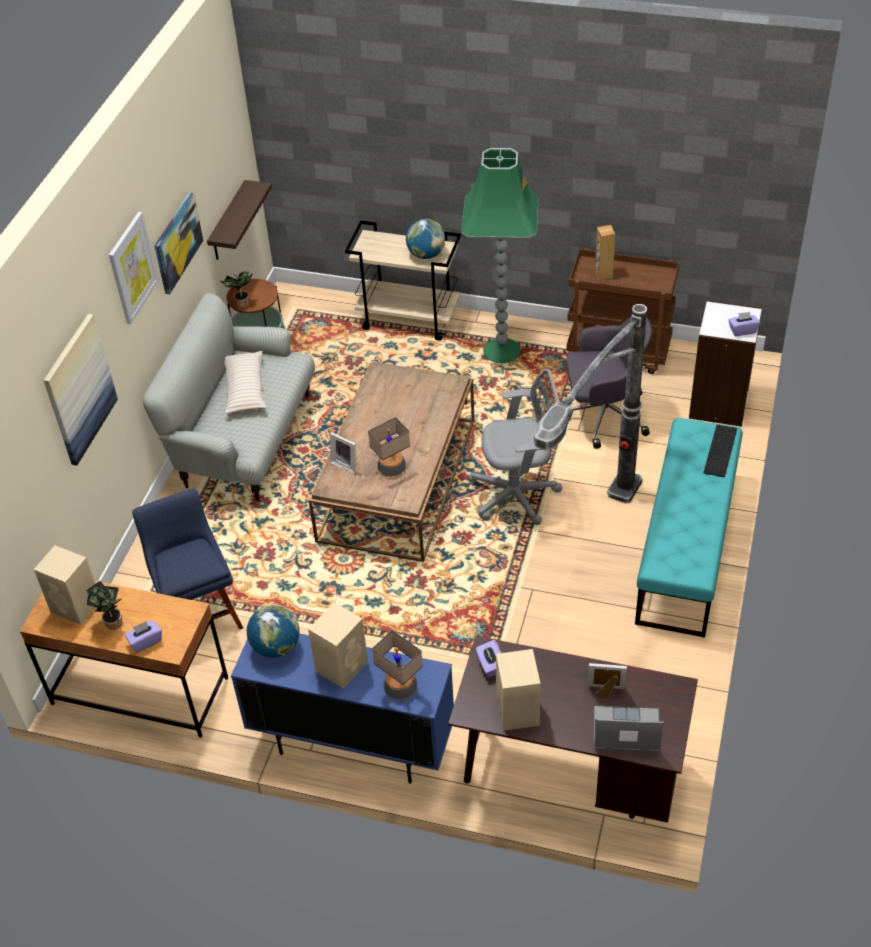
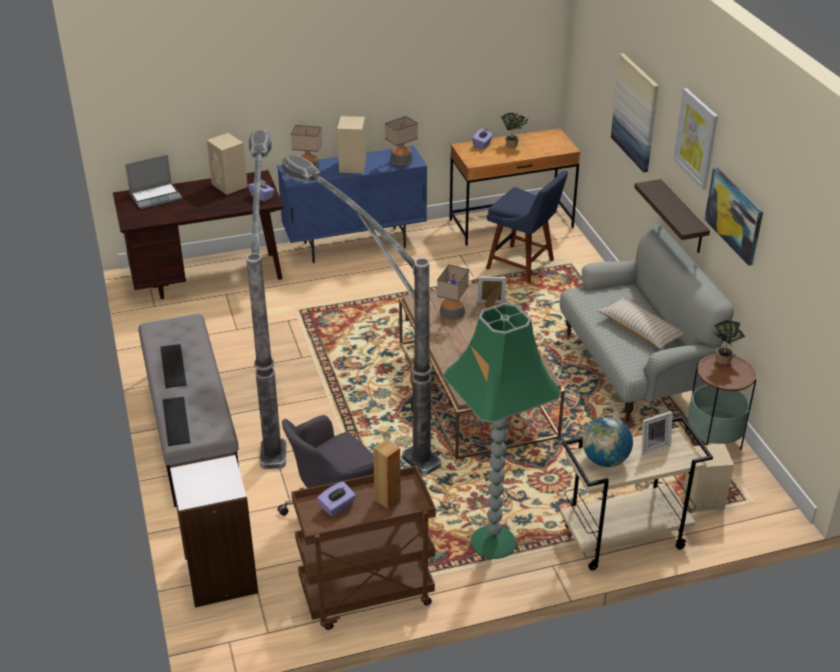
camera: 145 degrees right, 10 degrees down
beige speaker [34,545,96,625] -> beige speaker moved to [683,444,734,512]
shelf [207,180,272,260] -> shelf moved to [634,179,710,253]
globe [247,604,299,658] -> table lamp [385,116,418,165]
grey office chair [467,369,562,525] -> floor lamp [282,155,441,475]
picture frame [588,663,627,699] -> picture frame moved to [642,411,673,456]
turquoise bench [635,418,743,638] -> grey bench [138,314,239,507]
purple tissue box [728,312,760,336] -> purple tissue box moved to [318,482,356,517]
none -> keyboard [160,344,187,388]

